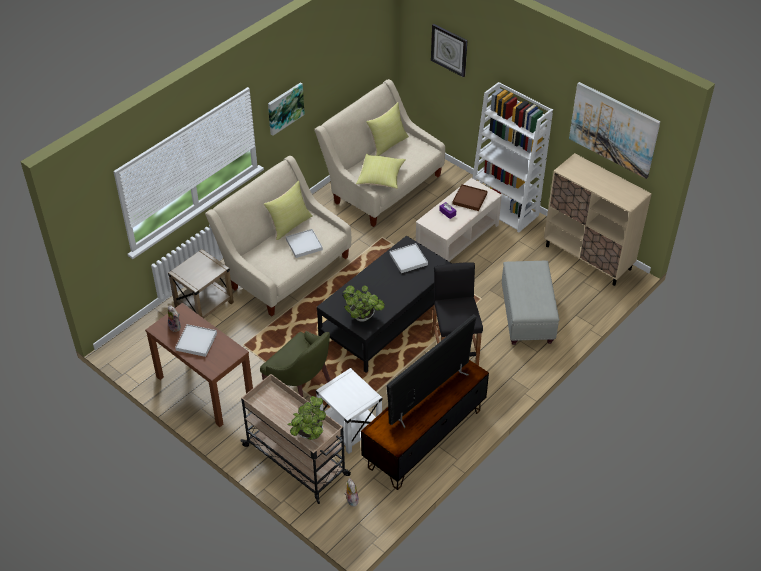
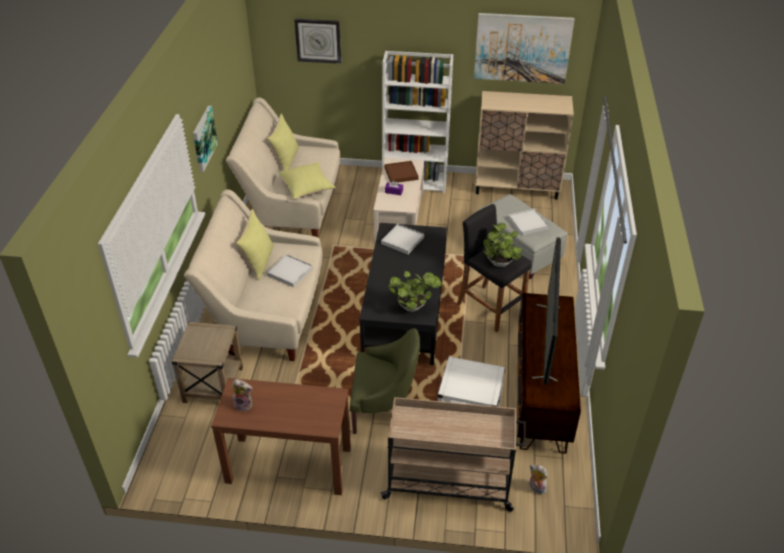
camera: 35 degrees left, 5 degrees down
white tray [175,324,217,357] -> white tray moved to [508,208,549,236]
potted plant [287,396,326,440] -> potted plant moved to [483,223,522,267]

